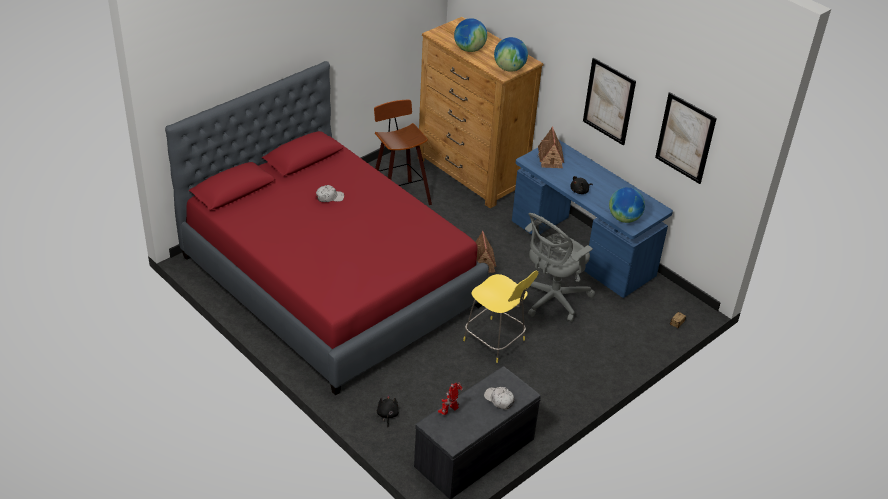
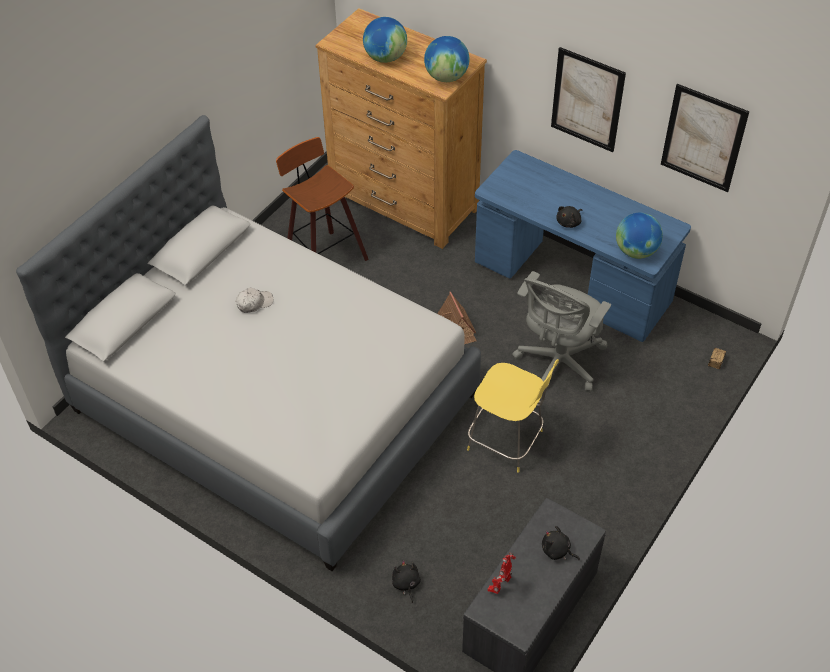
camera: 10 degrees left, 10 degrees up
red bed [165,61,489,396] -> grey bed [16,115,481,571]
white cap [484,387,514,410] -> black plush toy [542,526,580,560]
toy house [538,126,564,168] -> none

